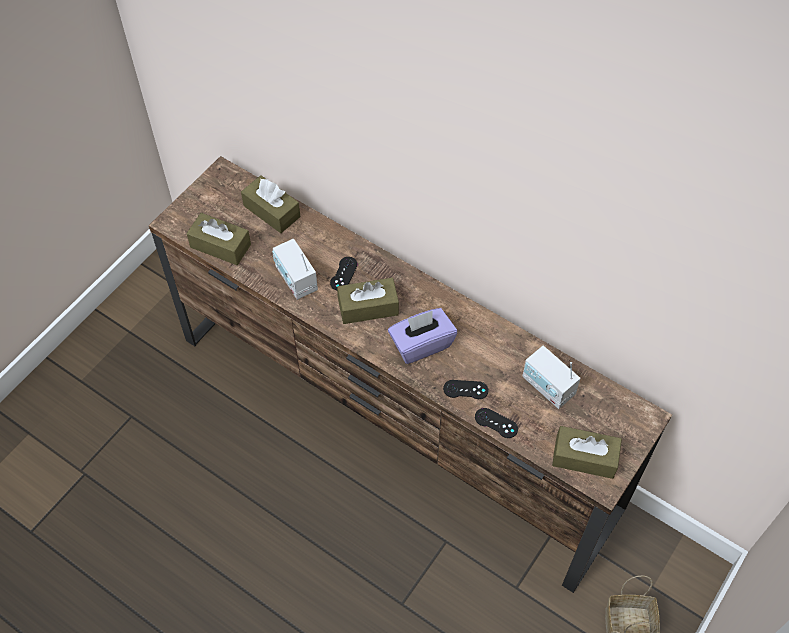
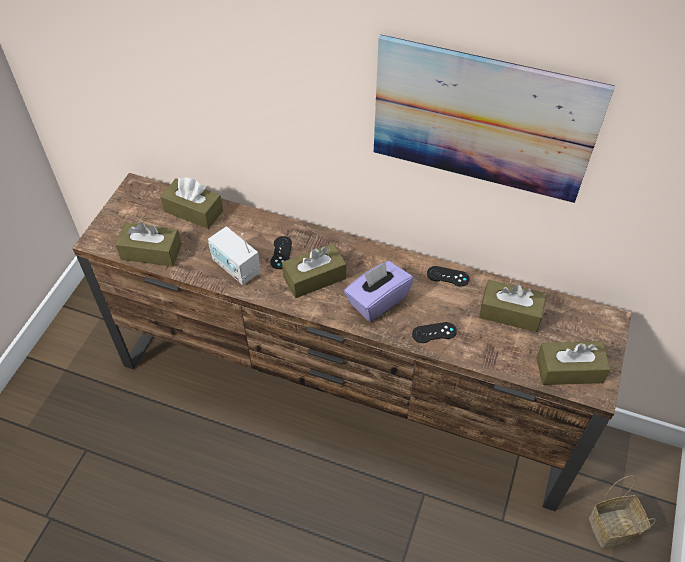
camera: 15 degrees left, 5 degrees down
black game controller [475,408,518,438] -> black game controller moved to [427,266,470,287]
radio [522,346,581,409] -> brown tissue box [479,280,547,332]
none -> picture [374,35,615,203]

